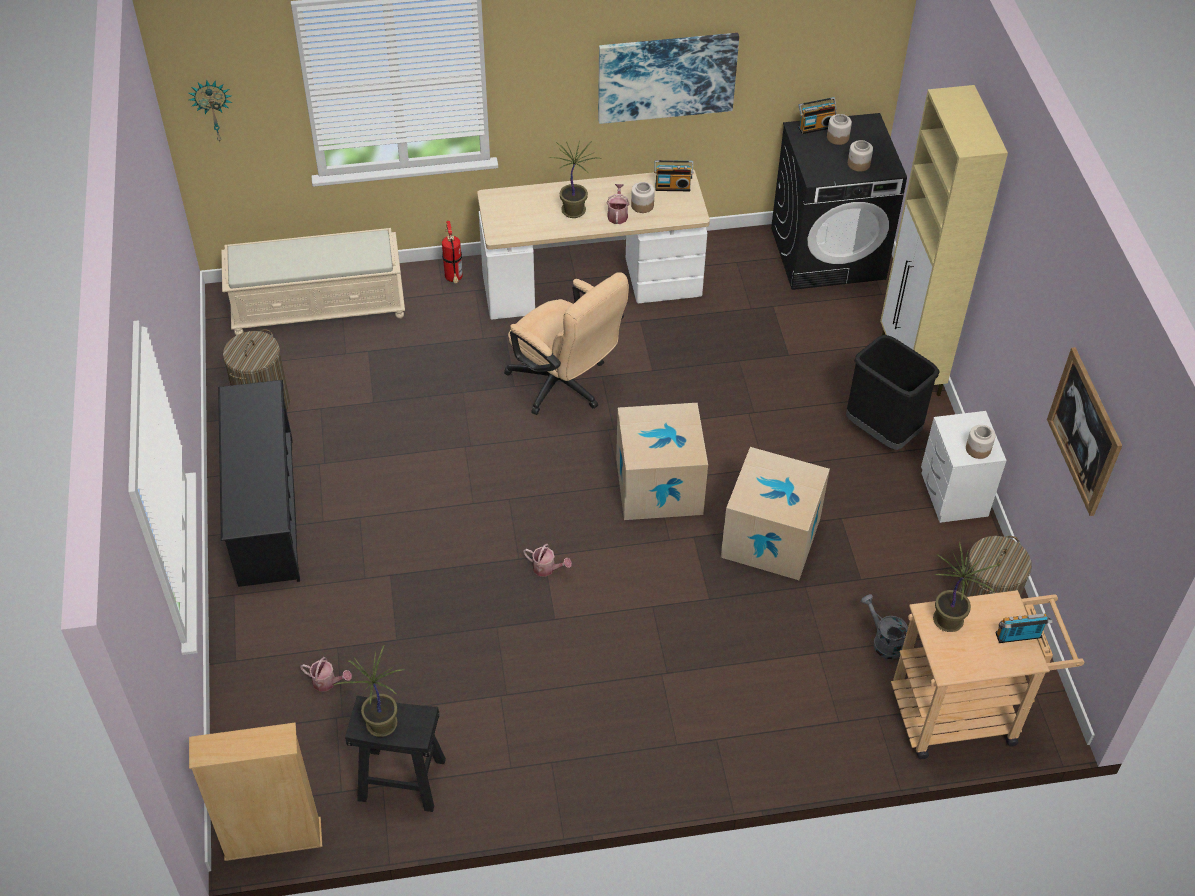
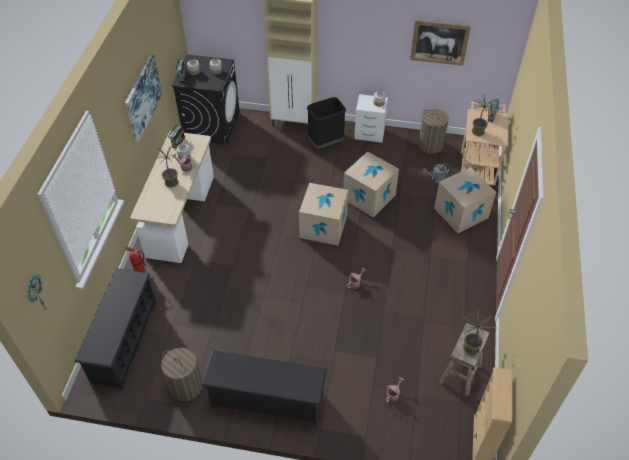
camera: 70 degrees left, 0 degrees up
beige bench [221,228,405,335] -> black shoe rack [74,268,156,390]
black stool [345,695,446,812] -> beige stool [439,323,489,396]
beige office chair [504,272,629,415] -> none
none -> cardboard box [434,167,496,233]

